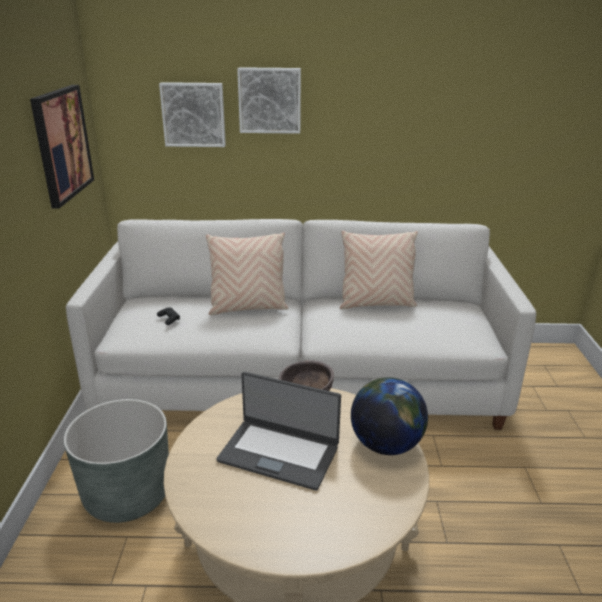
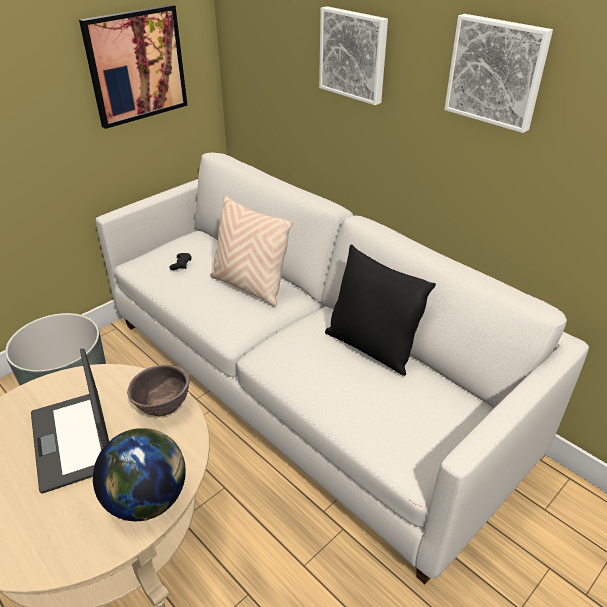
camera: 45 degrees right, 10 degrees up
picture [159,82,226,147] -> picture moved to [444,14,553,133]
beige pillow [340,231,418,309] -> black pillow [325,244,436,376]

